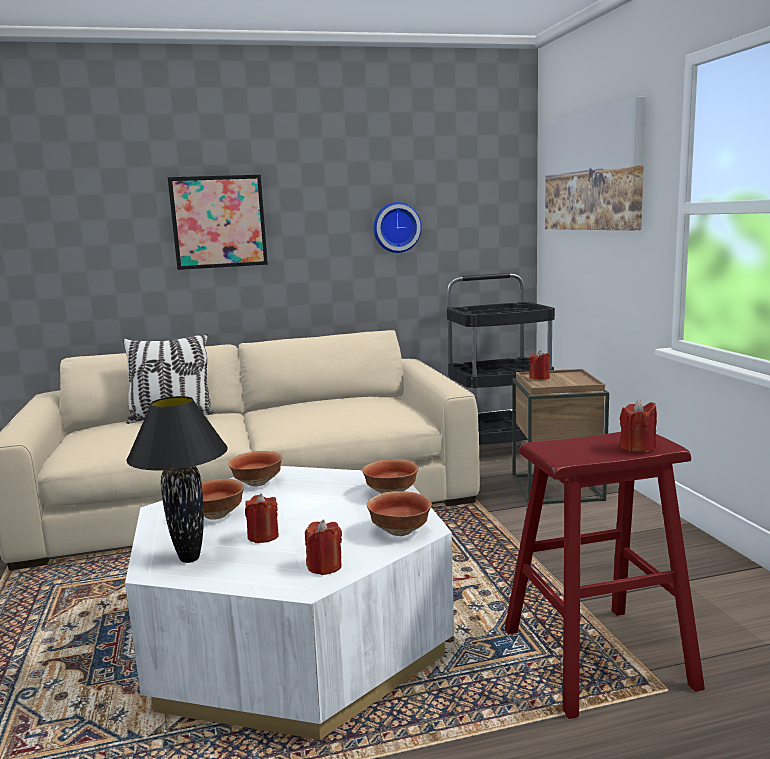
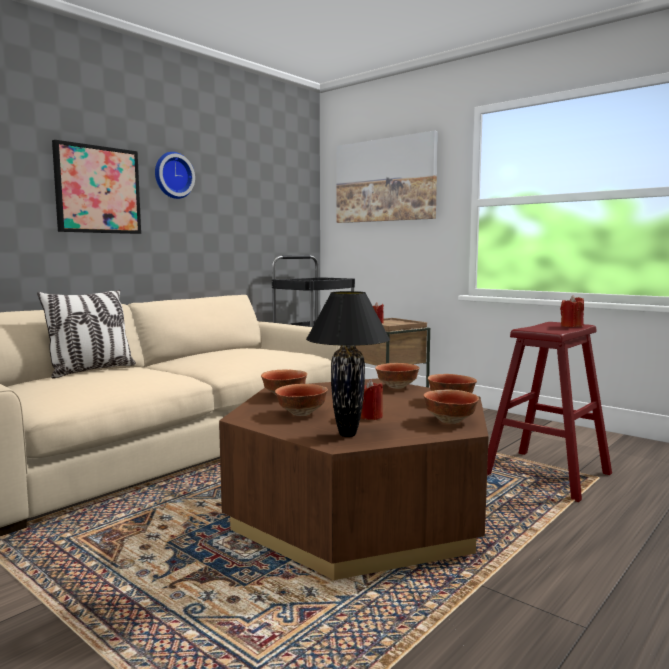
camera: 35 degrees left, 5 degrees down
white coffee table [125,466,454,740] -> brown coffee table [219,379,489,580]
red candle [305,520,342,575] -> bowl [424,390,479,424]
wall clock [374,202,422,253] -> wall clock moved to [155,152,195,199]

